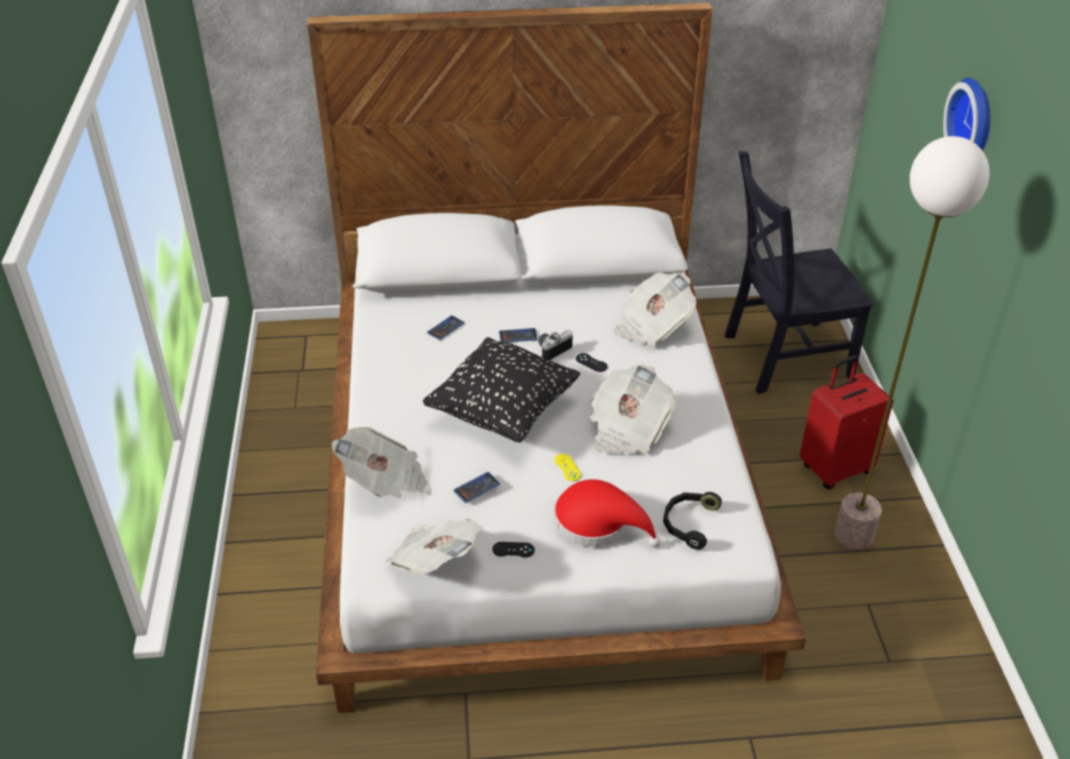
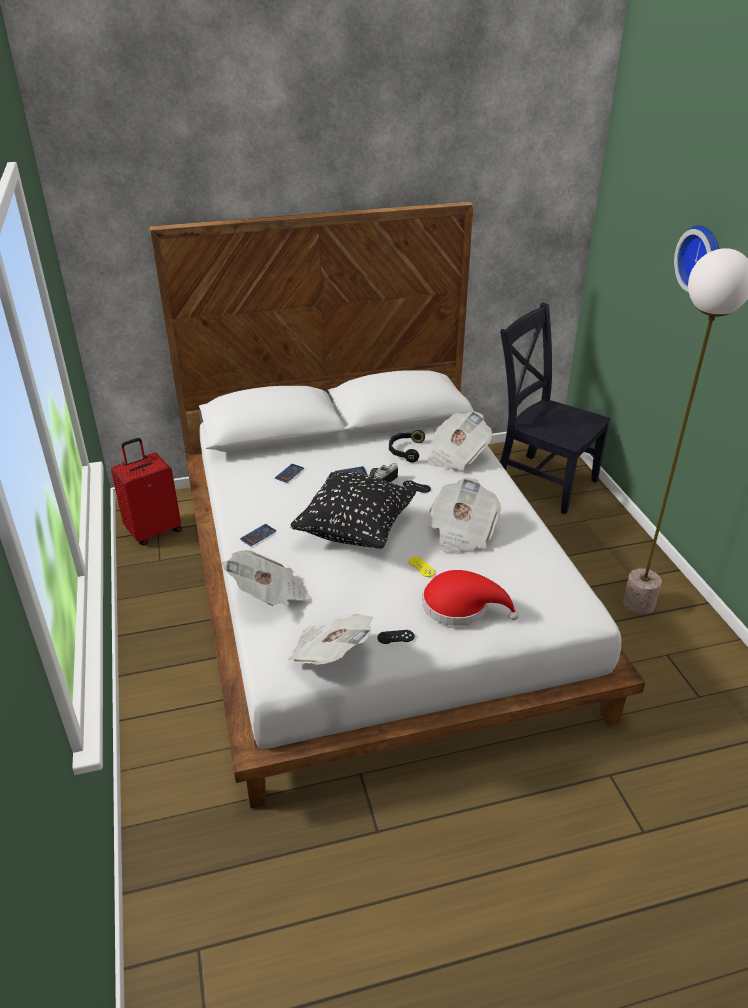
camera: 10 degrees left, 5 degrees down
phone [453,472,500,503] -> phone moved to [240,524,276,546]
black headphones [663,492,722,550] -> black headphones moved to [389,430,425,463]
black chair [725,151,873,394] -> black chair turned 60 degrees clockwise [500,302,611,514]
red suitcase [800,355,893,489] -> red suitcase moved to [111,438,182,545]

